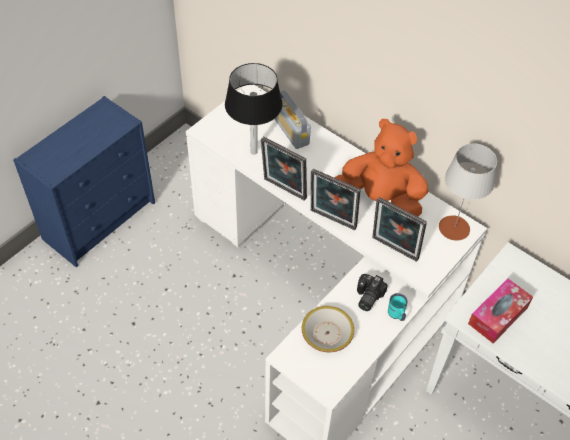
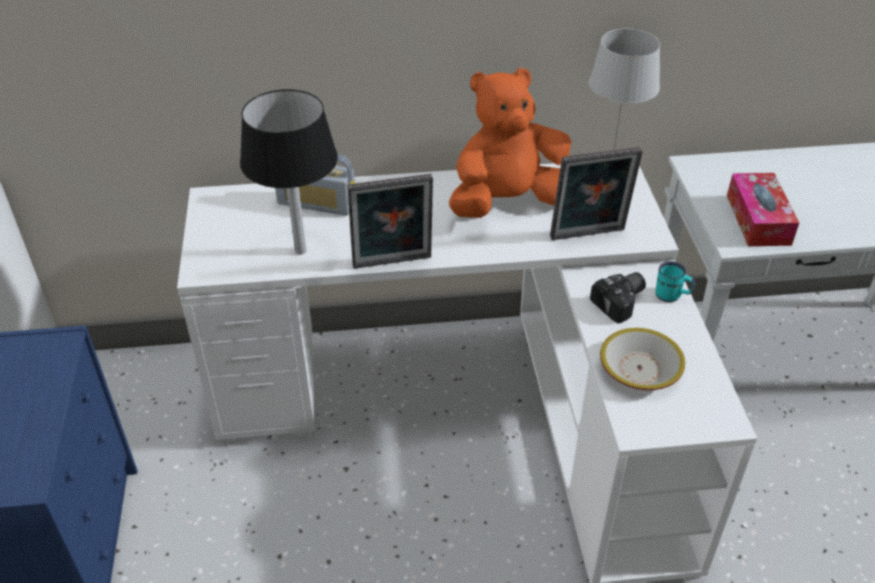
camera: 45 degrees left, 10 degrees down
picture frame [311,169,361,230] -> none
camera [357,274,388,311] -> camera turned 105 degrees counterclockwise [590,272,646,323]

